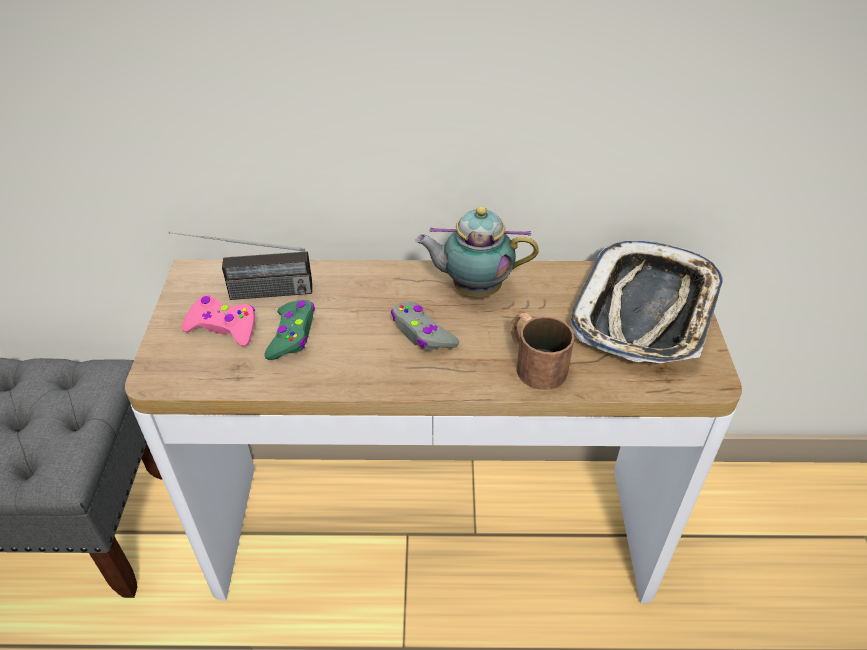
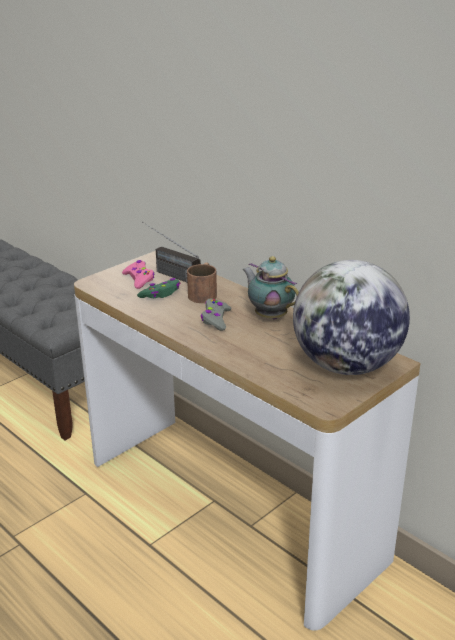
camera: 45 degrees right, 15 degrees down
brown mug [510,313,574,390] -> brown mug moved to [187,262,217,303]
tray [571,241,723,363] -> globe [293,260,410,375]

